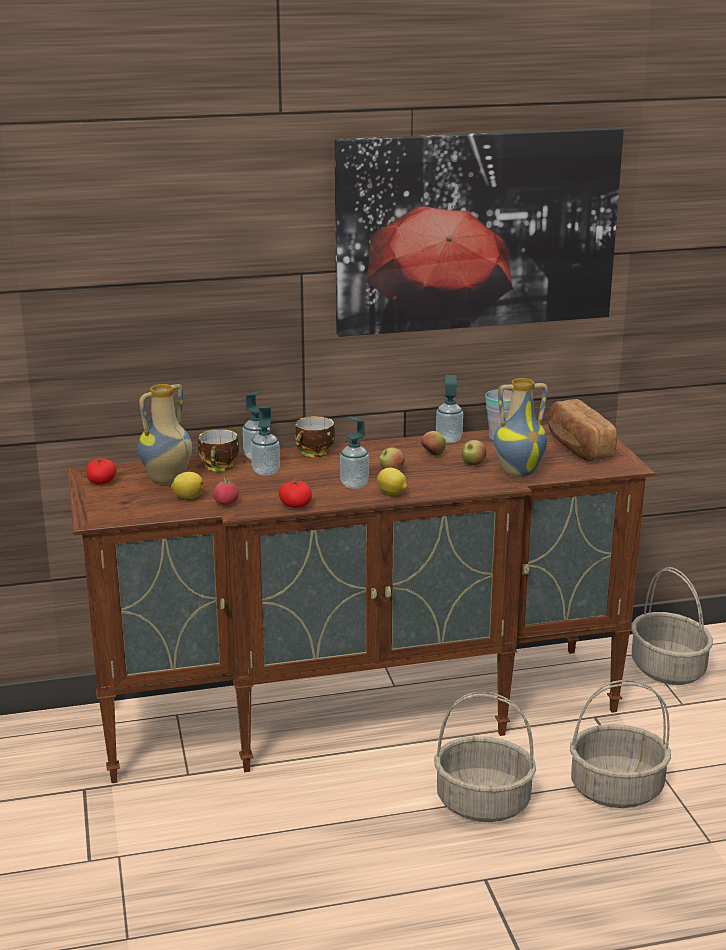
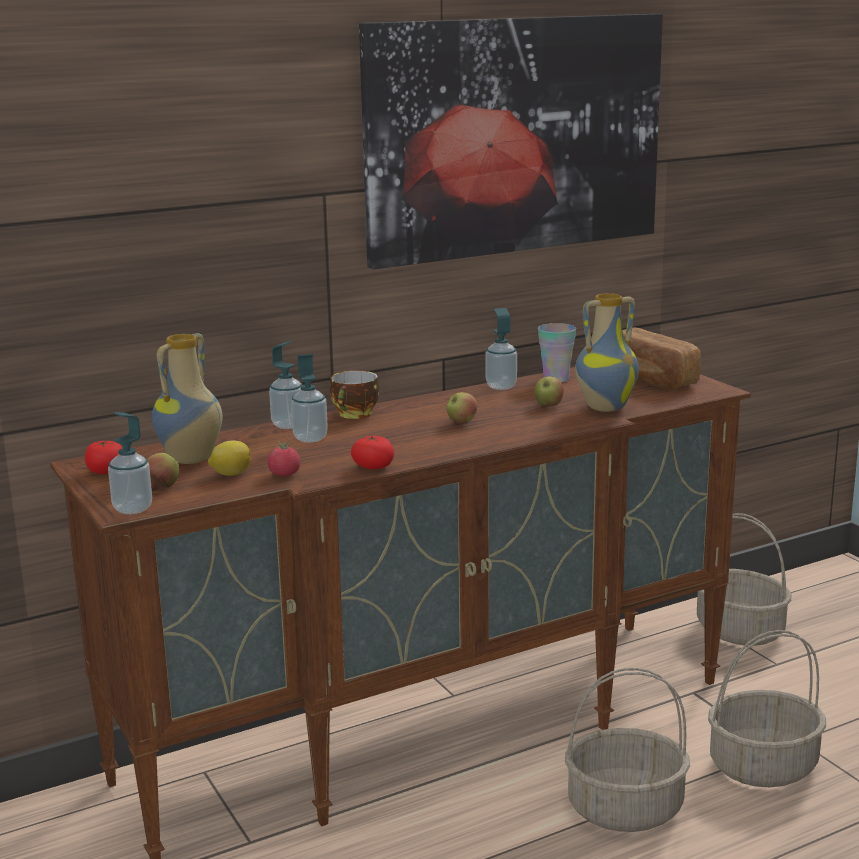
camera: 15 degrees left, 5 degrees down
cup [198,429,239,472] -> none
soap dispenser [340,416,369,489] -> soap dispenser moved to [108,412,152,514]
lemon [377,468,407,495] -> none
apple [421,431,446,456] -> apple moved to [147,453,179,487]

